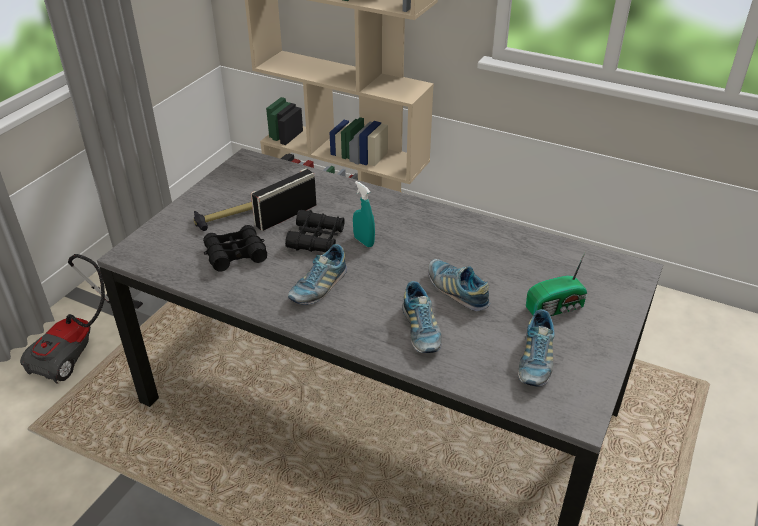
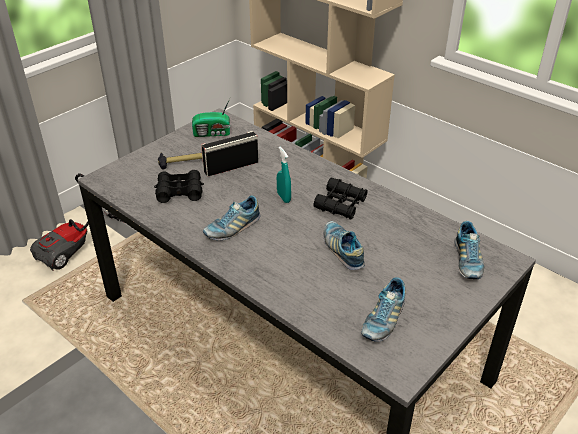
camera: 15 degrees right, 0 degrees up
black binoculars [285,210,345,252] -> black binoculars moved to [314,178,367,220]
shoe [402,281,442,353] -> shoe moved to [454,221,485,279]
radio [526,251,588,316] -> radio moved to [192,96,231,137]

